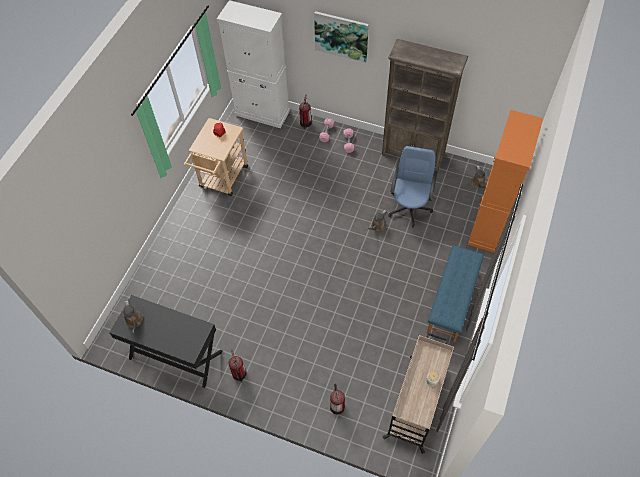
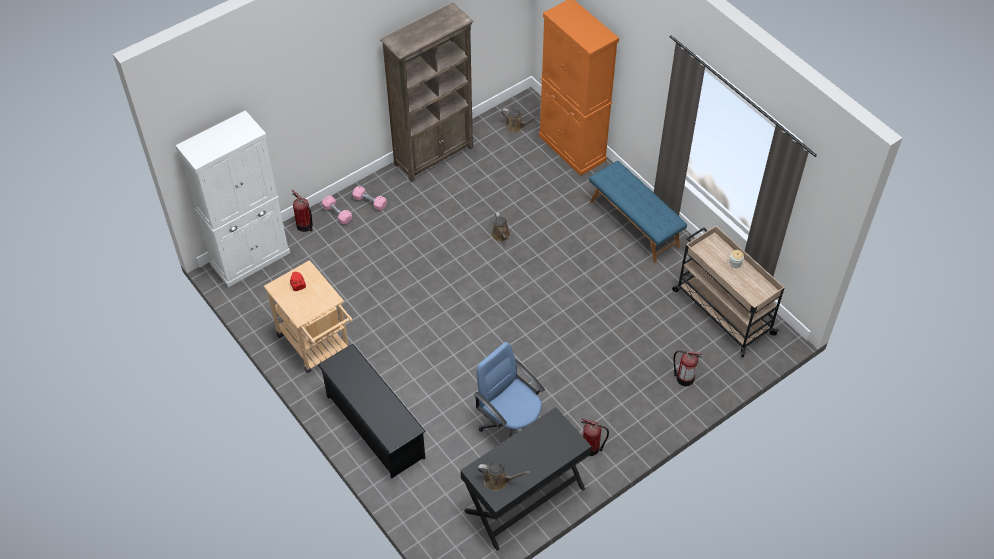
camera: 60 degrees left, 5 degrees down
picture [314,11,369,63] -> none
blue office chair [388,146,437,228] -> blue office chair moved to [474,342,545,438]
none -> black shoe rack [318,344,426,478]

